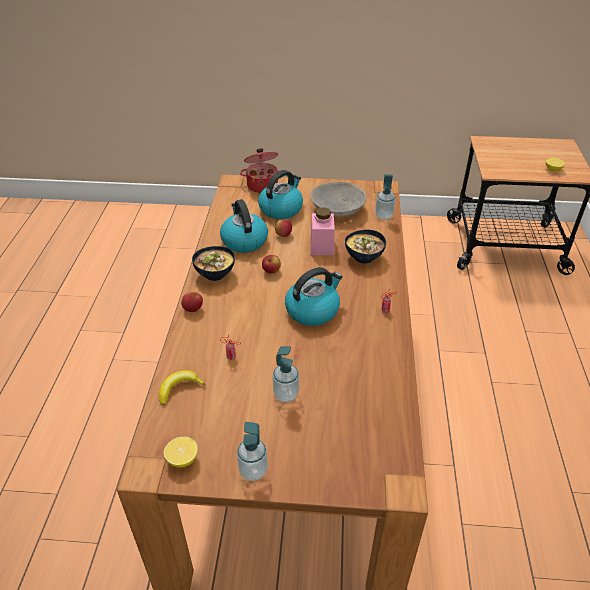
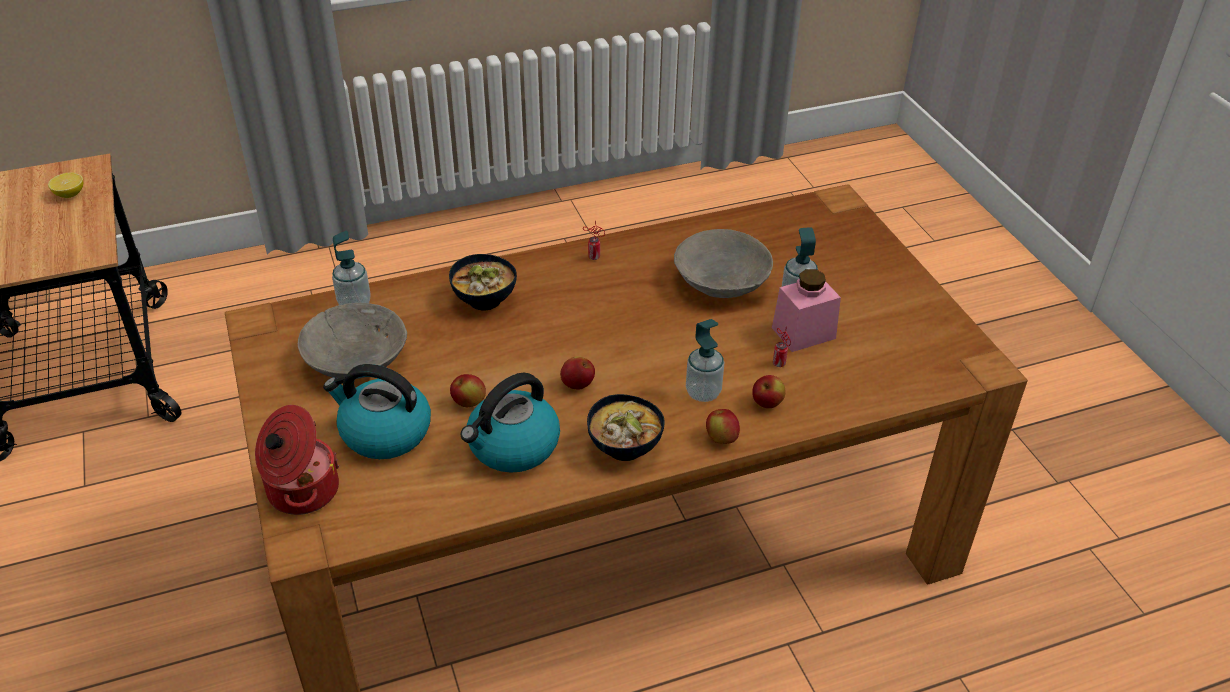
camera: 115 degrees left, 0 degrees up
banana [158,370,206,405] -> none
lemon [164,437,198,468] -> none
soap dispenser [237,422,268,481] -> soap dispenser moved to [686,319,724,402]
kettle [285,267,343,326] -> none
pink jar [311,207,335,255] -> pink jar moved to [772,269,841,352]
none -> grey bowl [674,229,773,298]
none -> apple [752,375,786,408]

